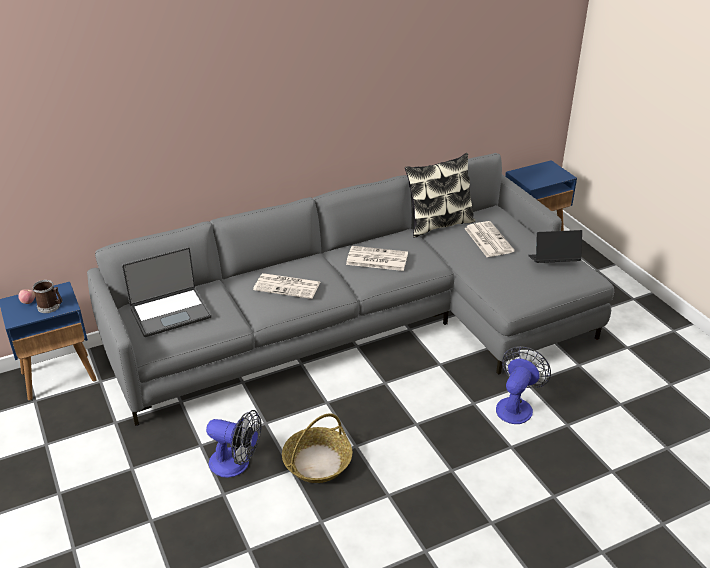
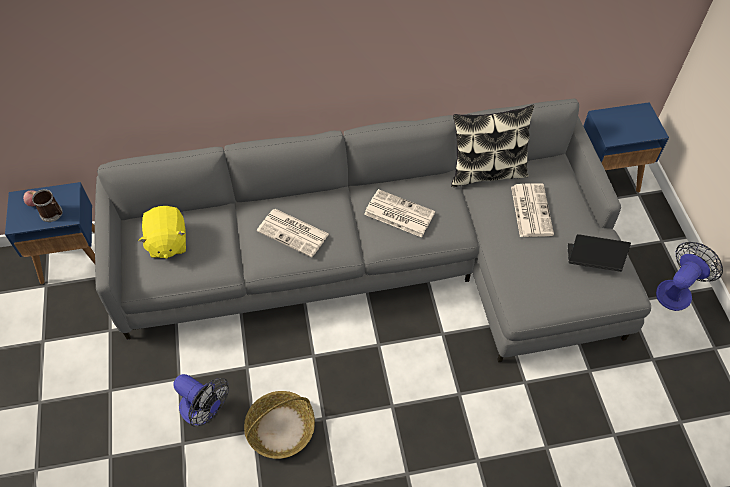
camera: 15 degrees right, 20 degrees up
laptop [122,247,211,337] -> yellow plush toy [138,206,186,259]
fan [496,346,551,424] -> fan moved to [656,242,723,311]

